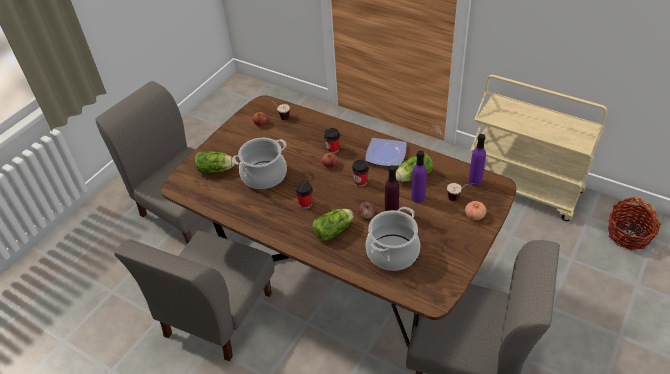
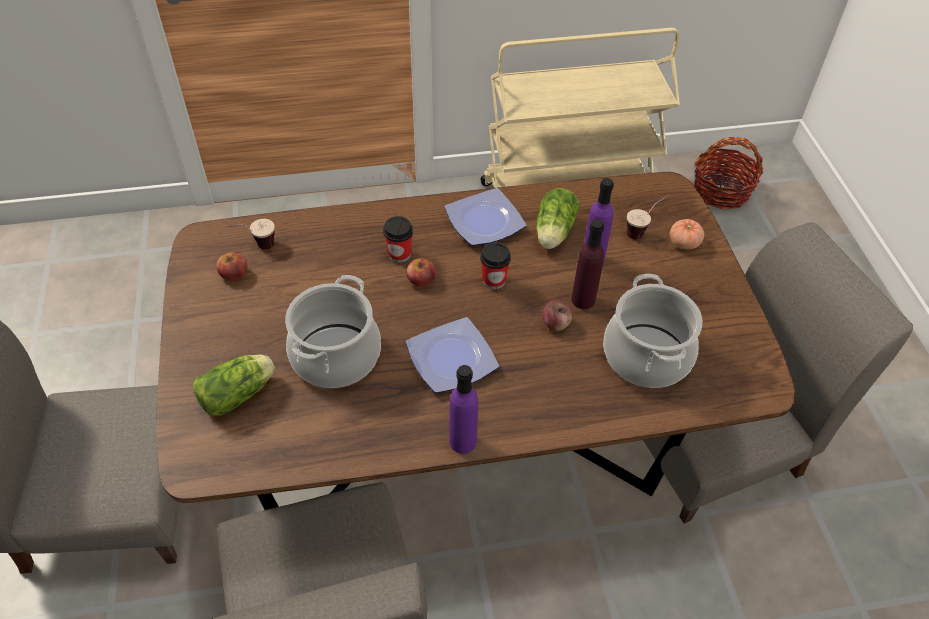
camera: 45 degrees left, 5 degrees up
cup [295,181,313,209] -> plate [406,317,499,393]
lettuce [312,209,354,241] -> none
purple bottle [468,134,486,186] -> purple bottle moved to [449,365,478,454]

